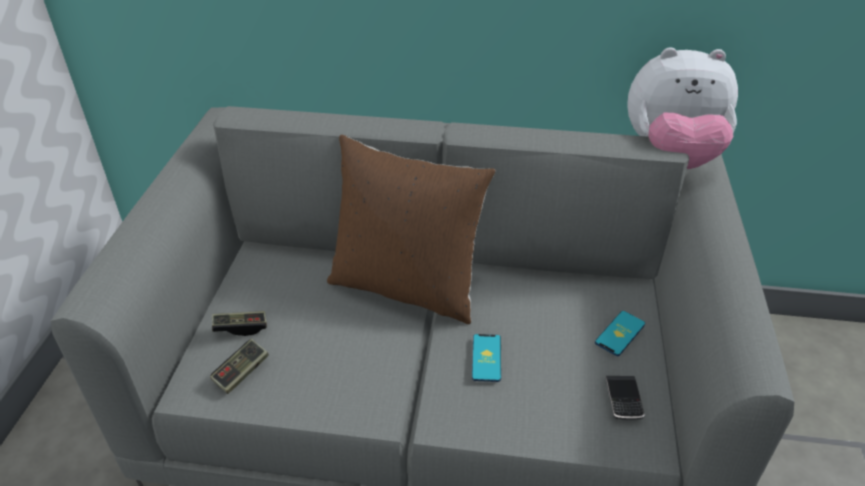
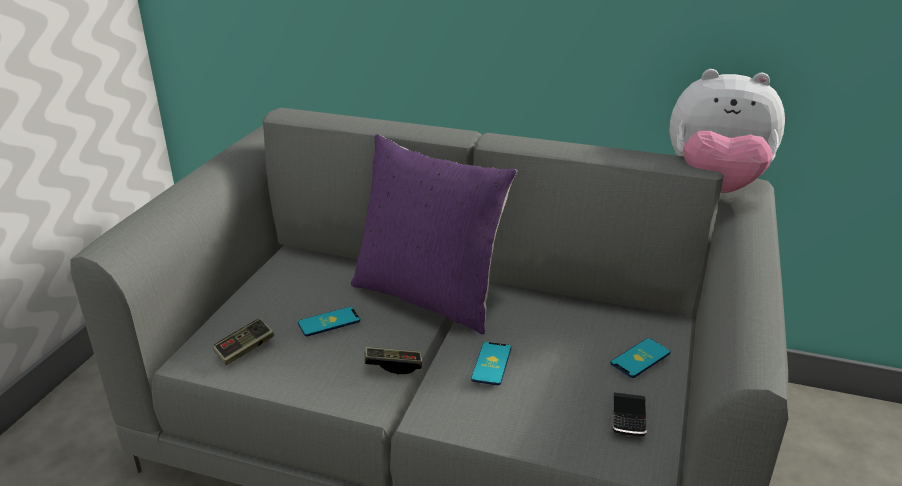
camera: 10 degrees right, 10 degrees down
game controller [212,311,267,336] -> game controller moved to [364,347,423,374]
brown pillow [327,135,495,324] -> purple pillow [351,134,517,334]
none -> phone [298,307,360,336]

